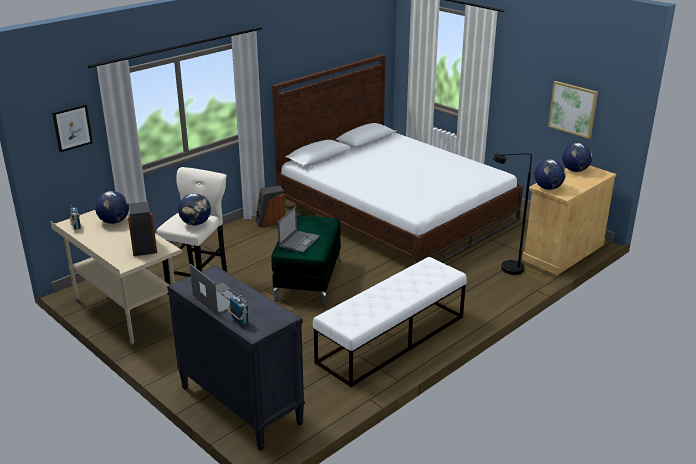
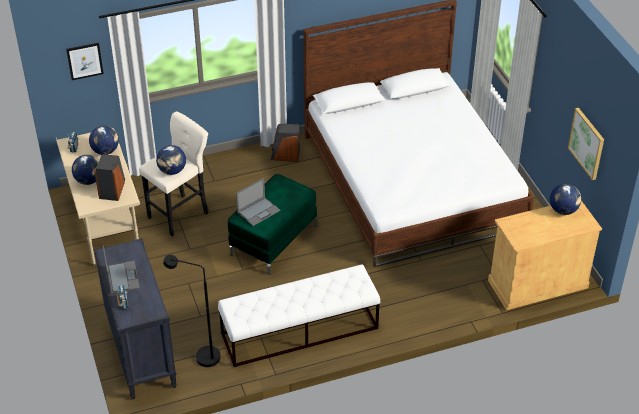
camera: 25 degrees right, 15 degrees up
black floor lamp [493,153,532,275] -> black floor lamp moved to [163,255,221,367]
globe [534,159,566,190] -> globe moved to [72,155,99,185]

